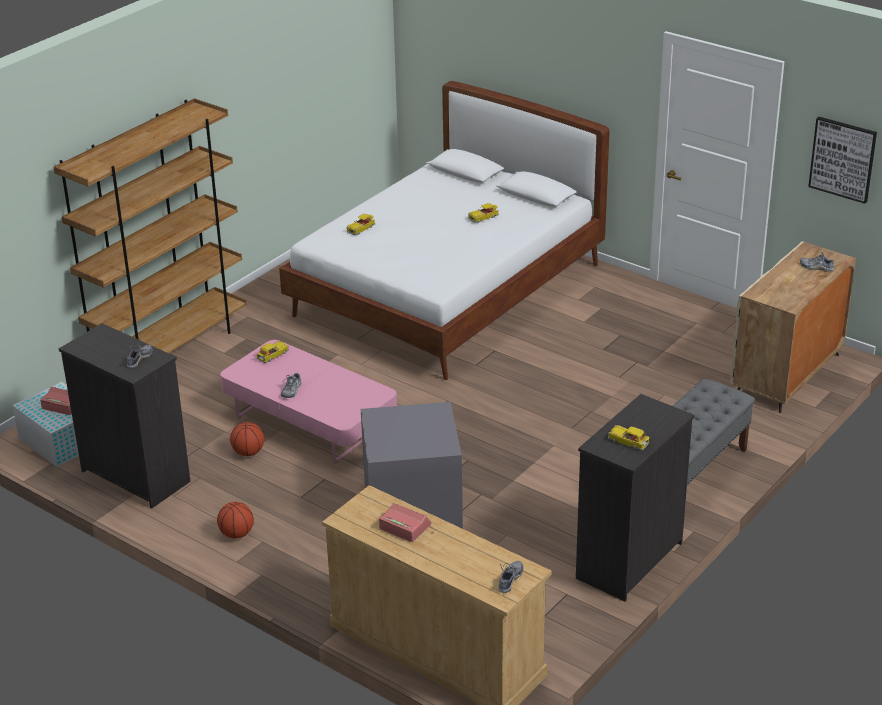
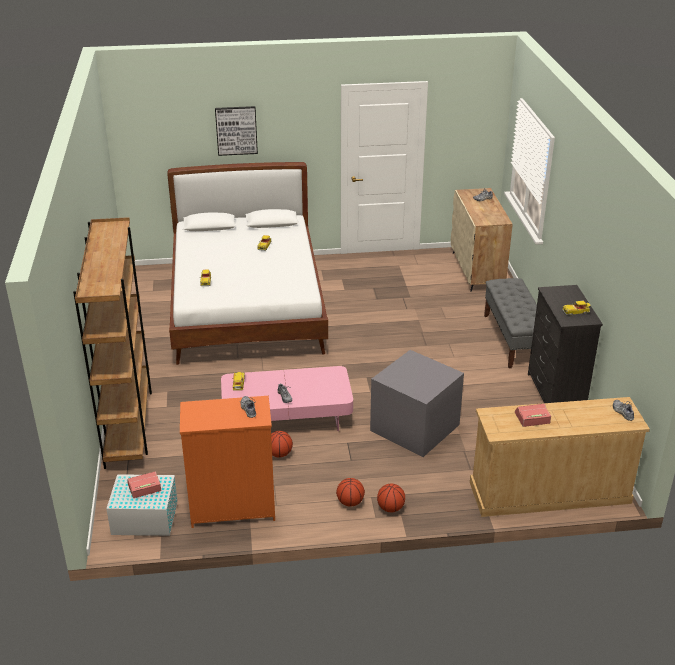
camera: 45 degrees left, 0 degrees up
black dresser [59,323,191,508] -> orange dresser [180,396,275,528]
picture [808,117,877,204] -> picture moved to [215,106,258,156]
none -> basketball [377,484,405,512]

